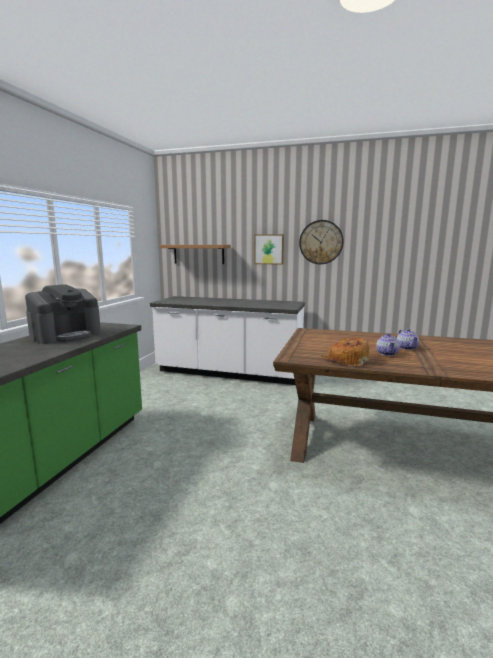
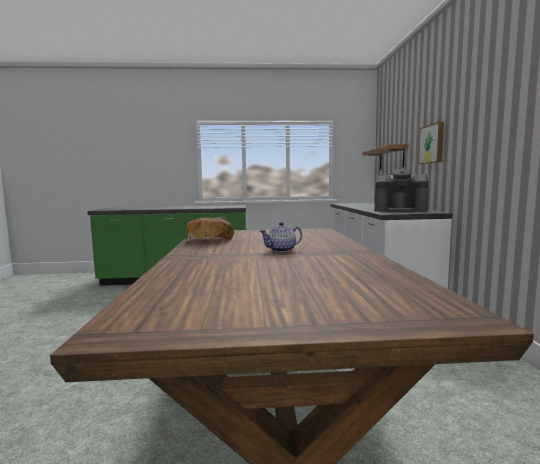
camera: 70 degrees right, 5 degrees down
coffee machine [25,284,101,344] -> coffee machine moved to [374,169,429,212]
wall clock [299,220,343,264] -> none
teapot [376,333,400,356] -> none

